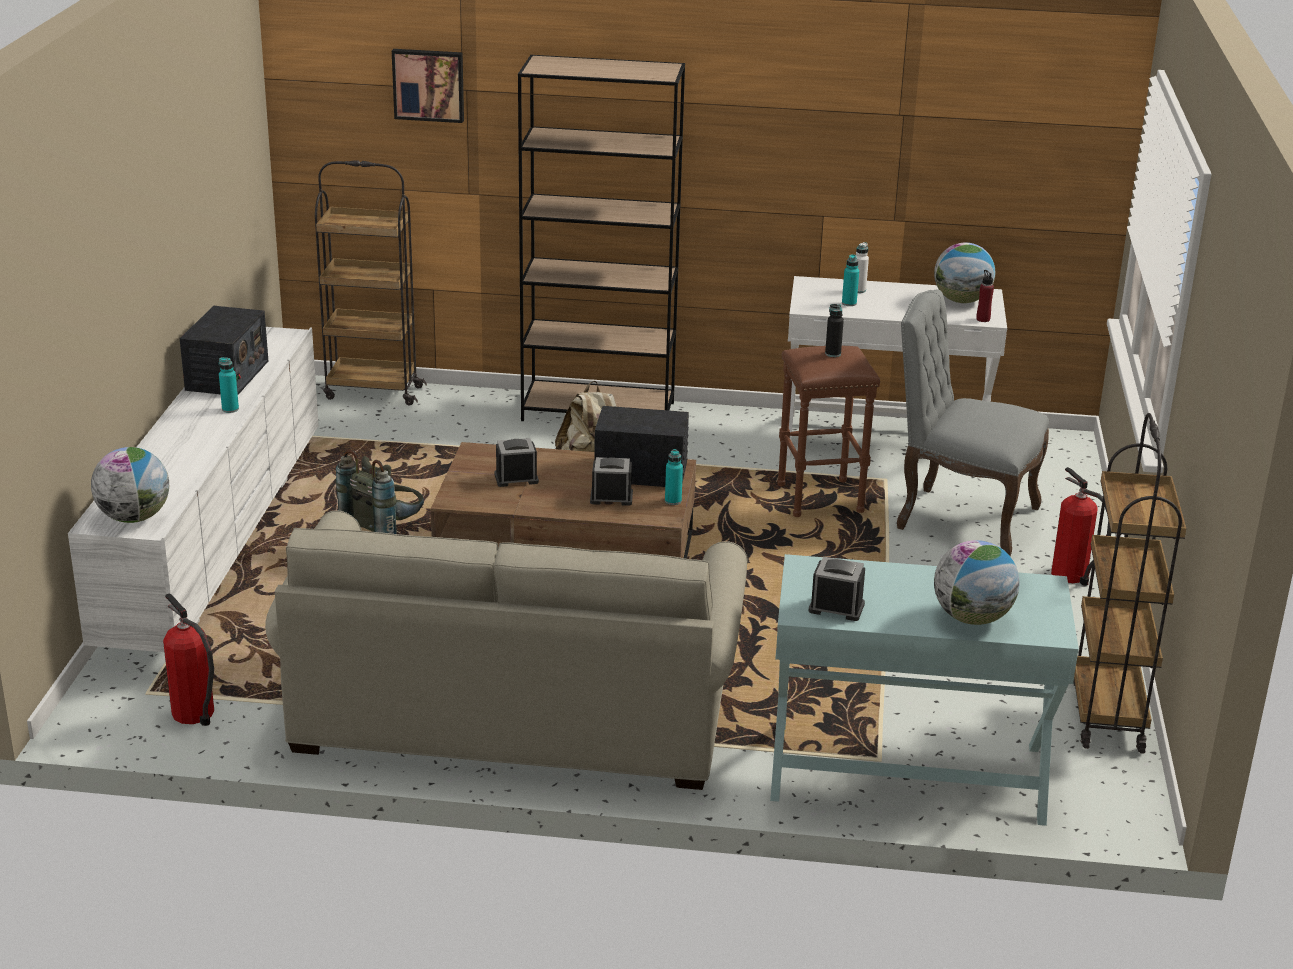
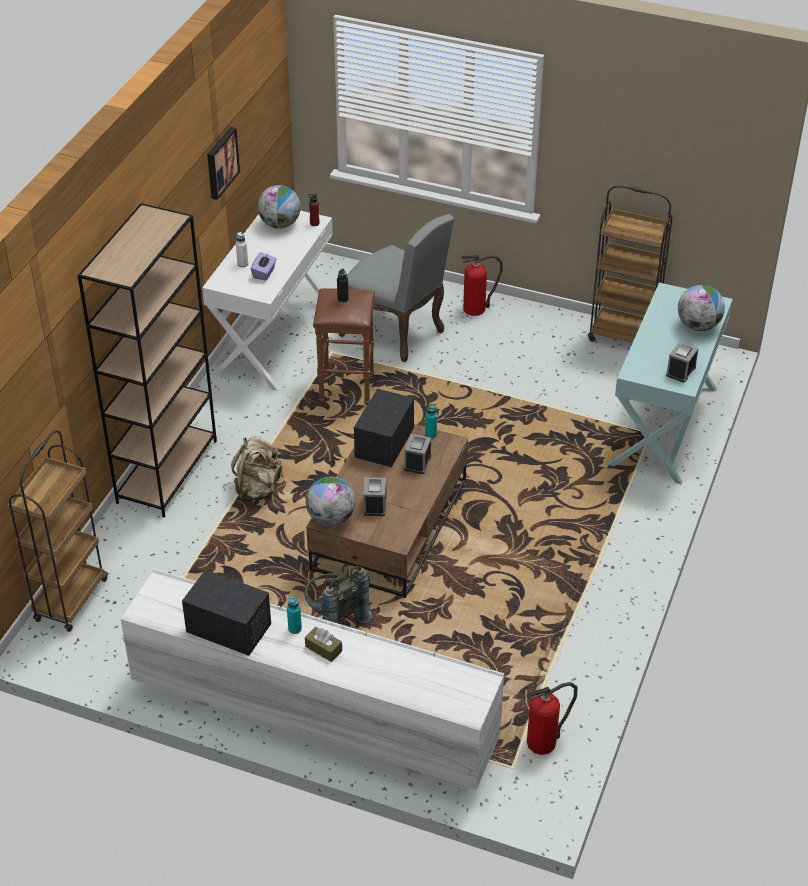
camera: 75 degrees left, 15 degrees up
globe [91,447,169,523] -> globe moved to [306,477,356,526]
beige sofa [265,510,748,790] -> none
picture [392,49,464,123] -> picture moved to [207,127,240,200]
turquoise bottle [842,254,859,306] -> purple tissue box [251,252,276,281]
grey chair [897,289,1049,556] -> grey chair turned 90 degrees counterclockwise [339,214,454,362]
none -> brown tissue box [305,627,342,662]

